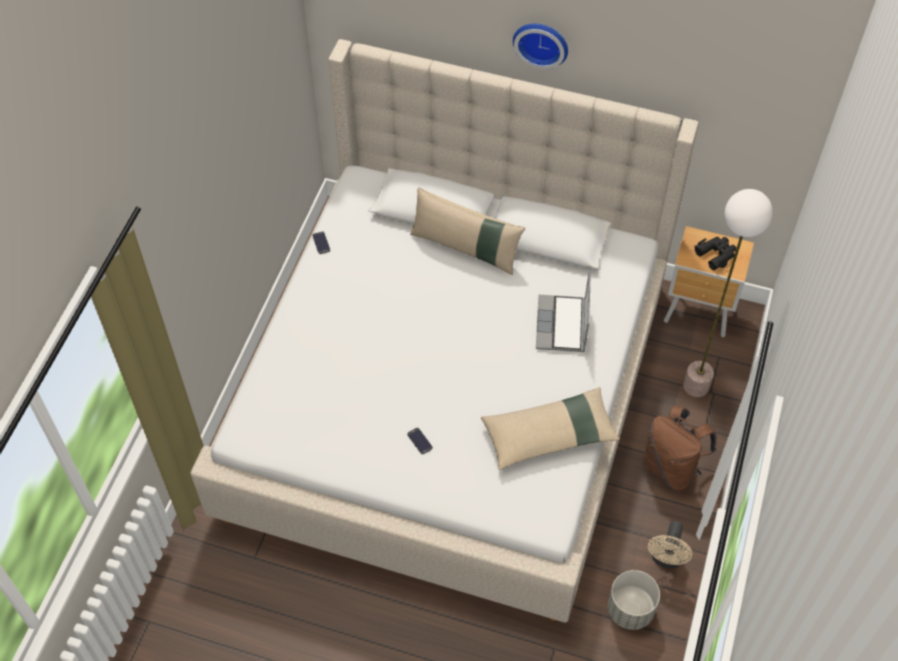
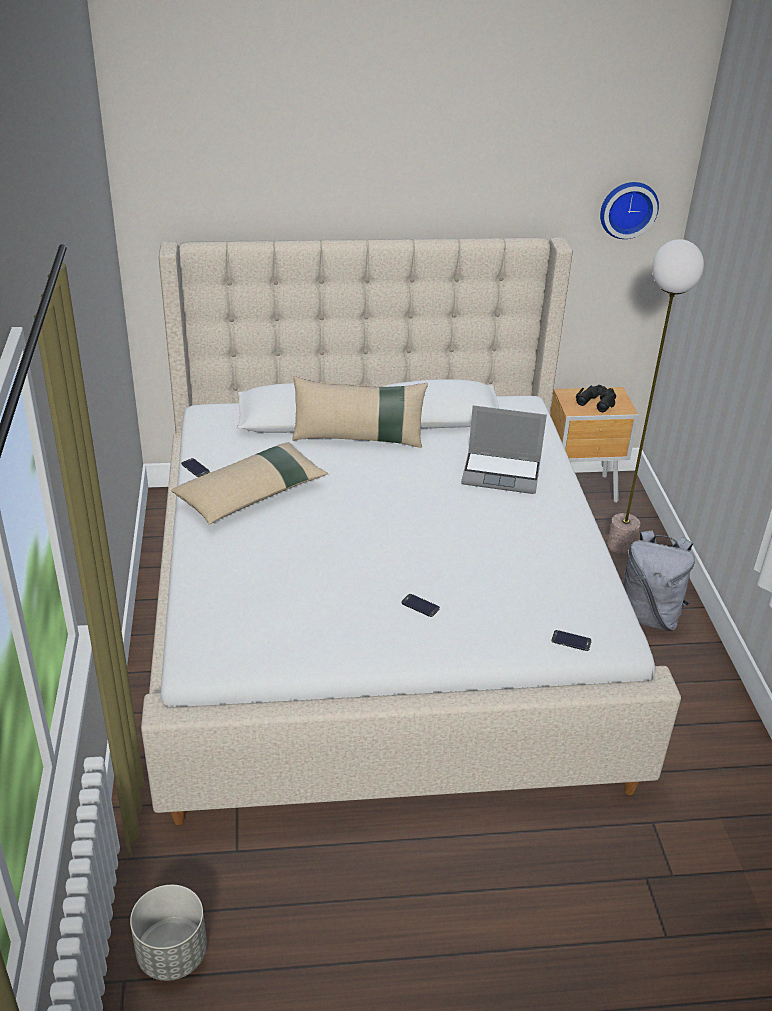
camera: 25 degrees left, 20 degrees down
beige pillow [481,387,620,470] -> beige pillow moved to [171,442,328,525]
wall clock [513,24,568,69] -> wall clock moved to [600,182,659,239]
laptop [536,270,591,352] -> laptop turned 60 degrees counterclockwise [461,405,547,494]
grey planter [608,570,660,630] -> grey planter moved to [130,885,207,981]
brown backpack [643,405,716,491] -> grey backpack [623,531,695,631]
beige fan [648,521,692,569] -> none
none -> phone [551,630,592,651]

